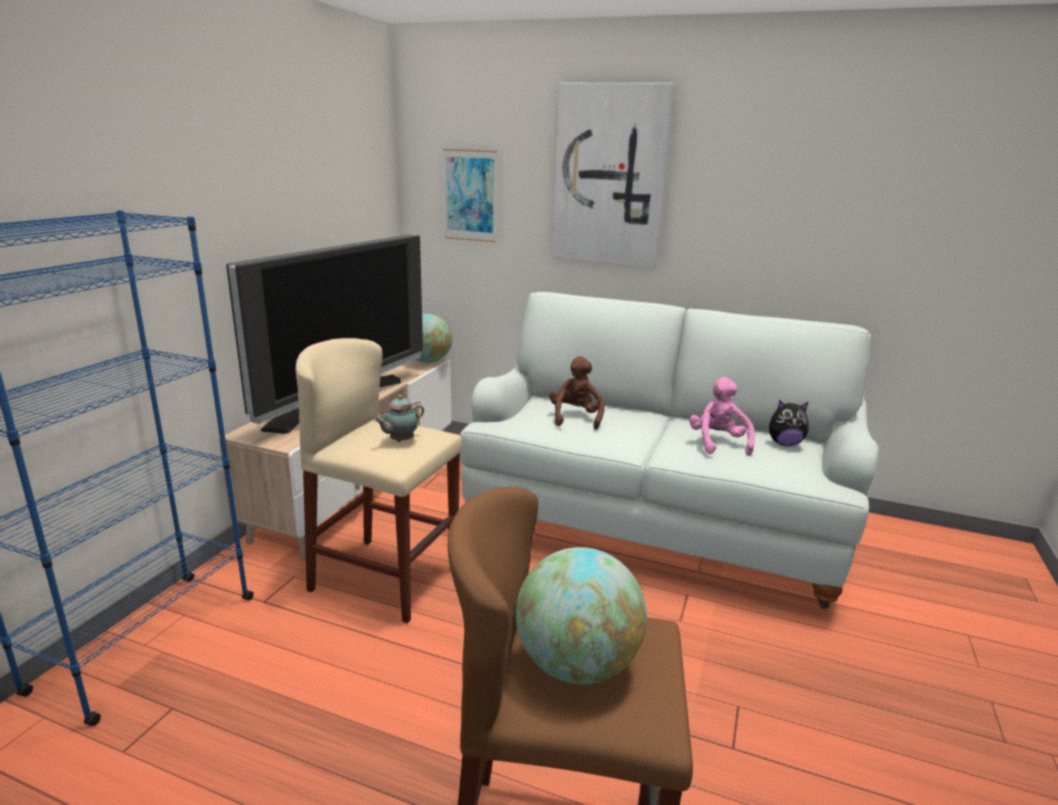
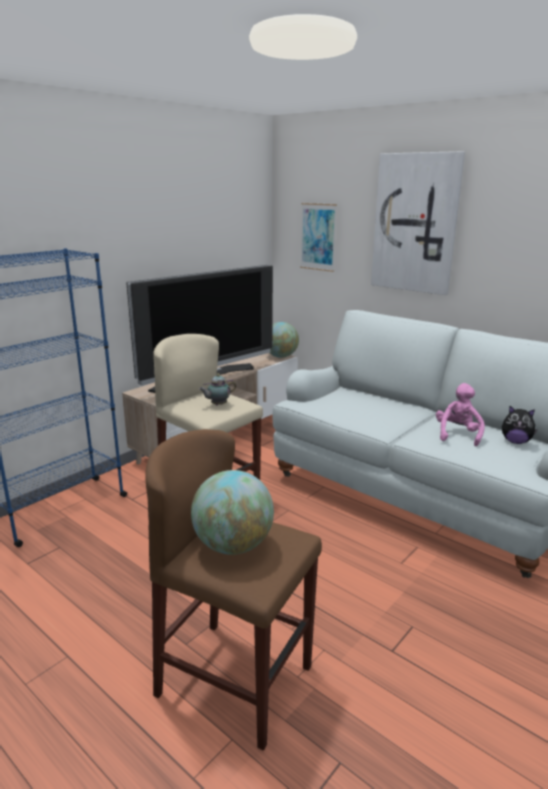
camera: 20 degrees right, 0 degrees up
brown plush toy [550,356,605,430] -> none

